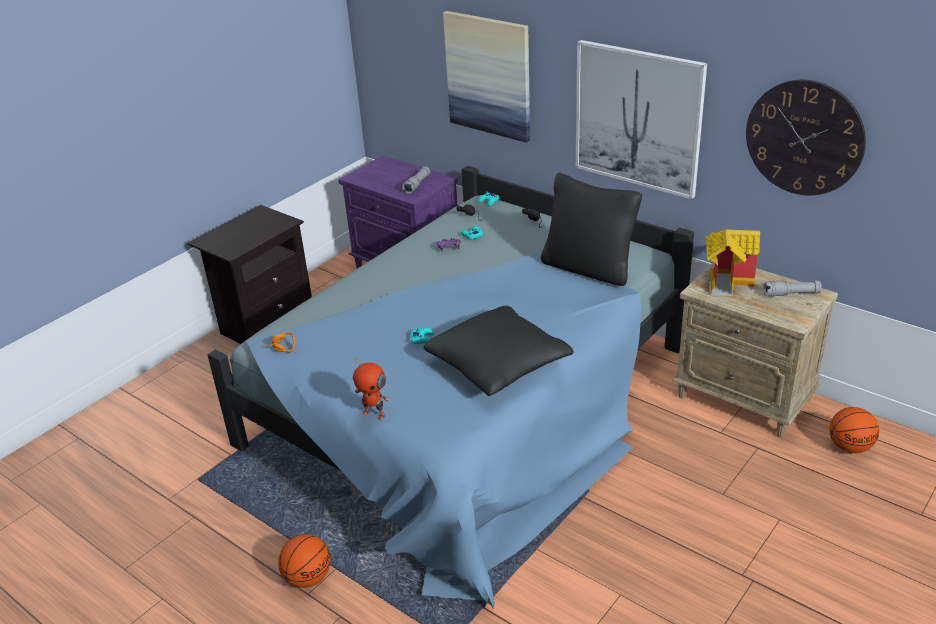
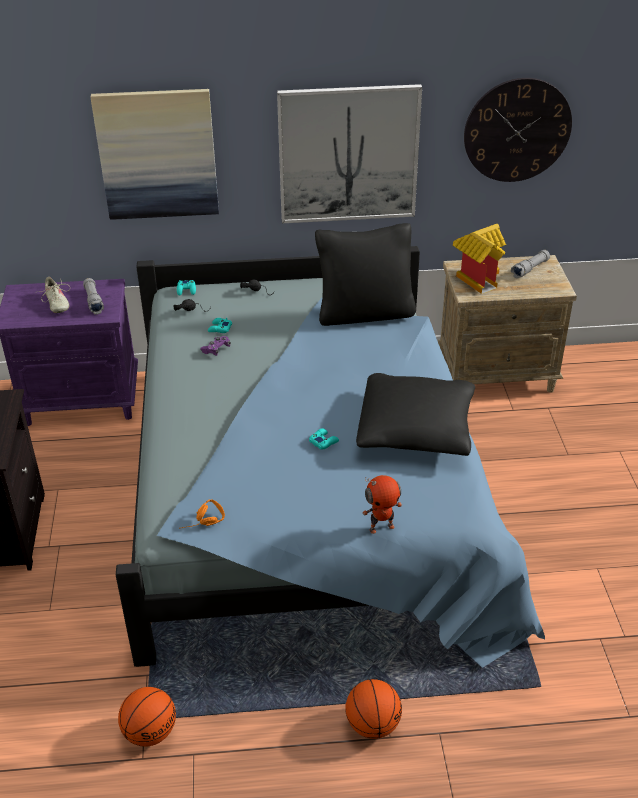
camera: 45 degrees left, 5 degrees up
basketball [829,407,879,453] -> basketball moved to [118,687,176,747]
none -> beige shoe [38,277,70,313]

